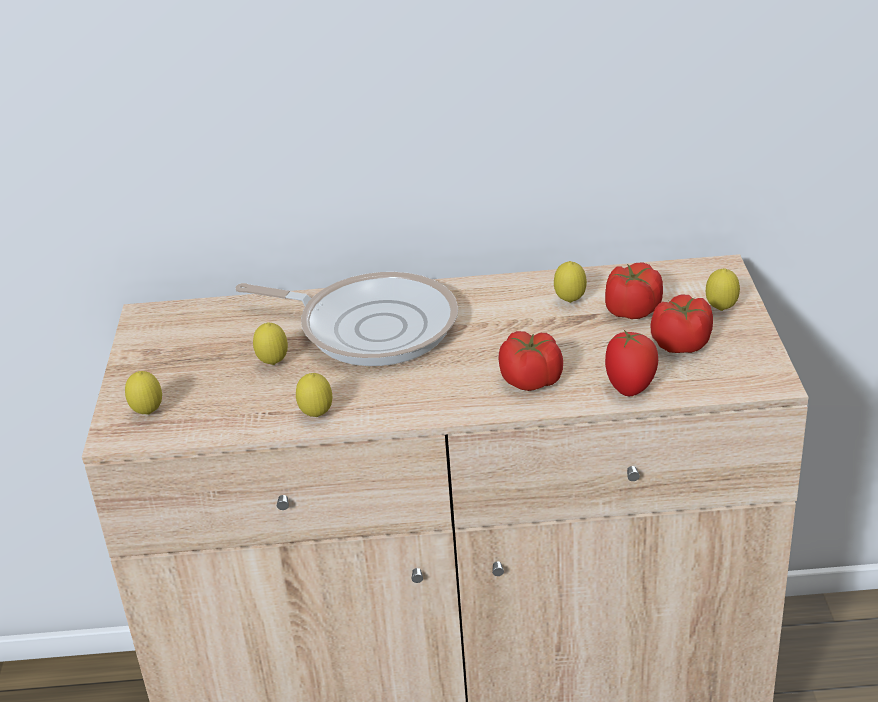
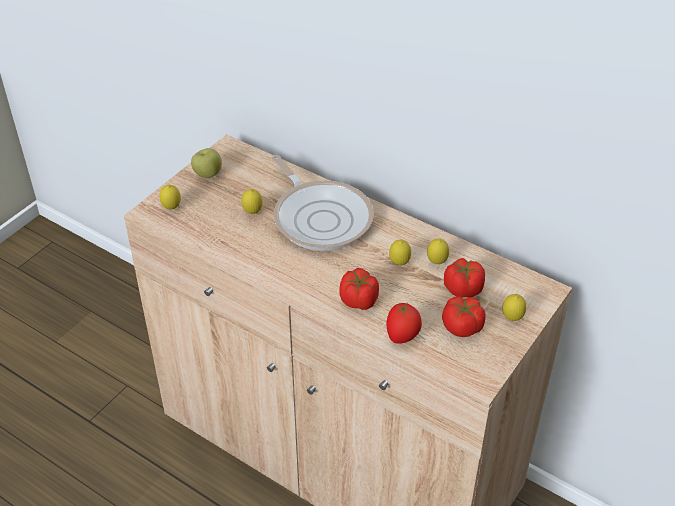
camera: 35 degrees right, 10 degrees up
lemon [296,373,332,417] -> lemon moved to [389,240,411,266]
none -> apple [191,148,222,178]

